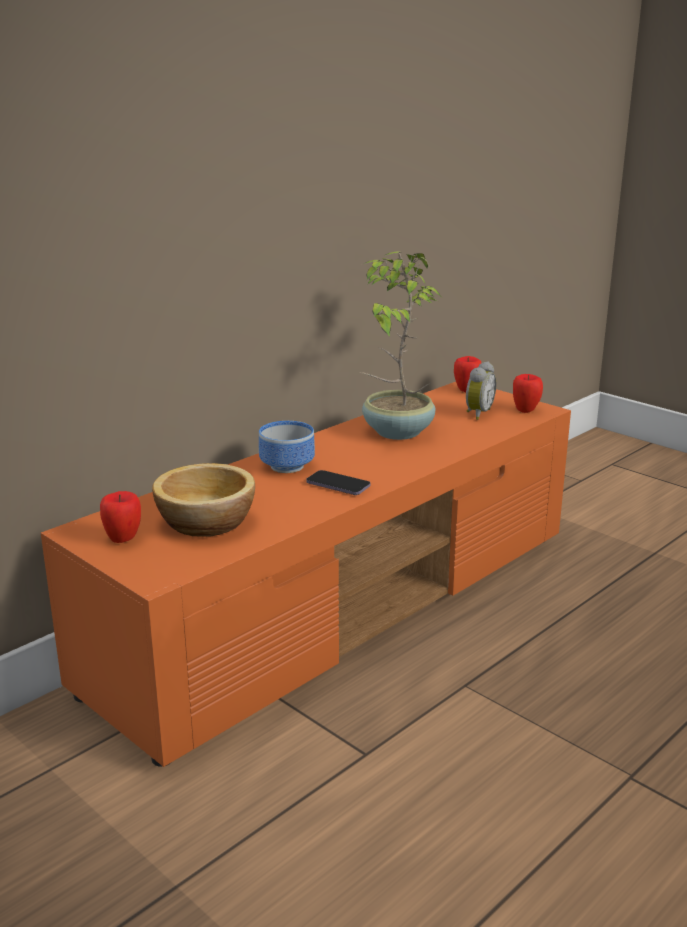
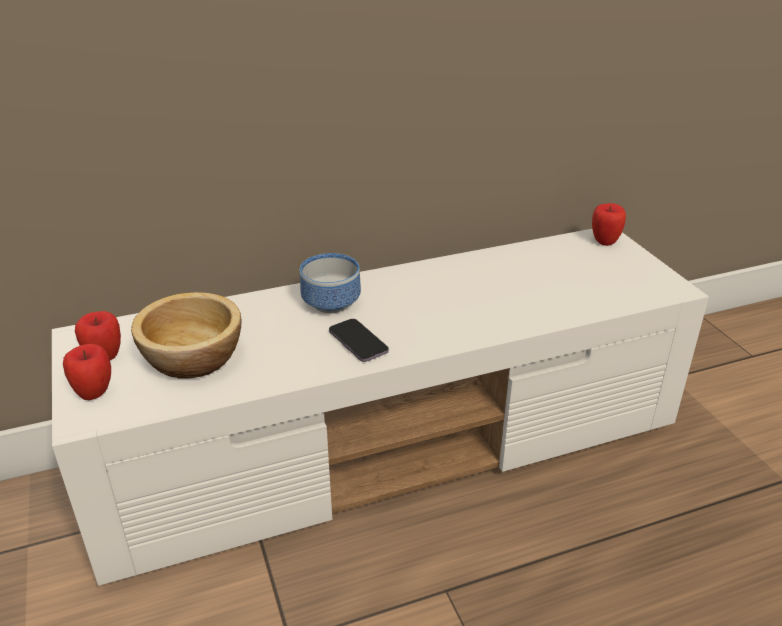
camera: 25 degrees right, 10 degrees up
orange tv stand [41,382,571,767] -> white tv stand [52,229,709,586]
potted plant [359,251,441,440] -> none
alarm clock [466,361,496,420] -> none
apple [513,374,543,413] -> apple moved to [63,344,111,400]

